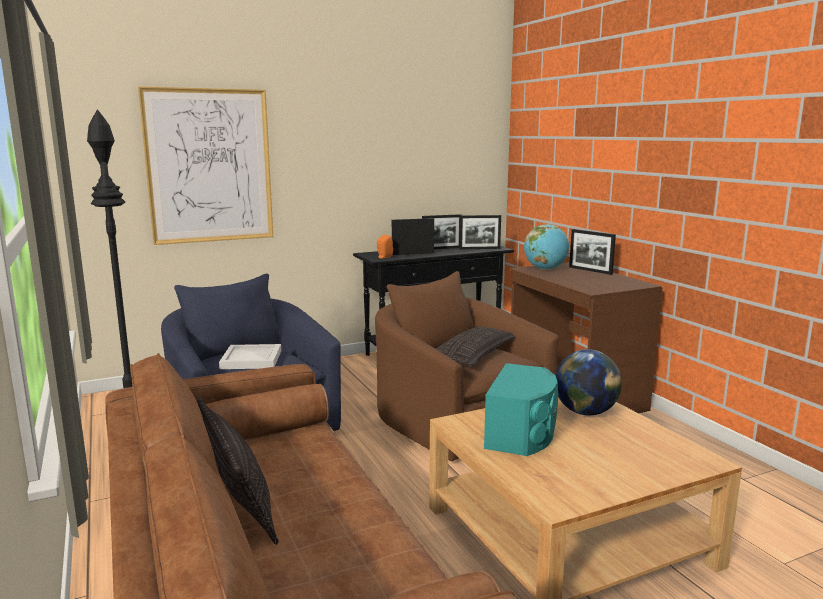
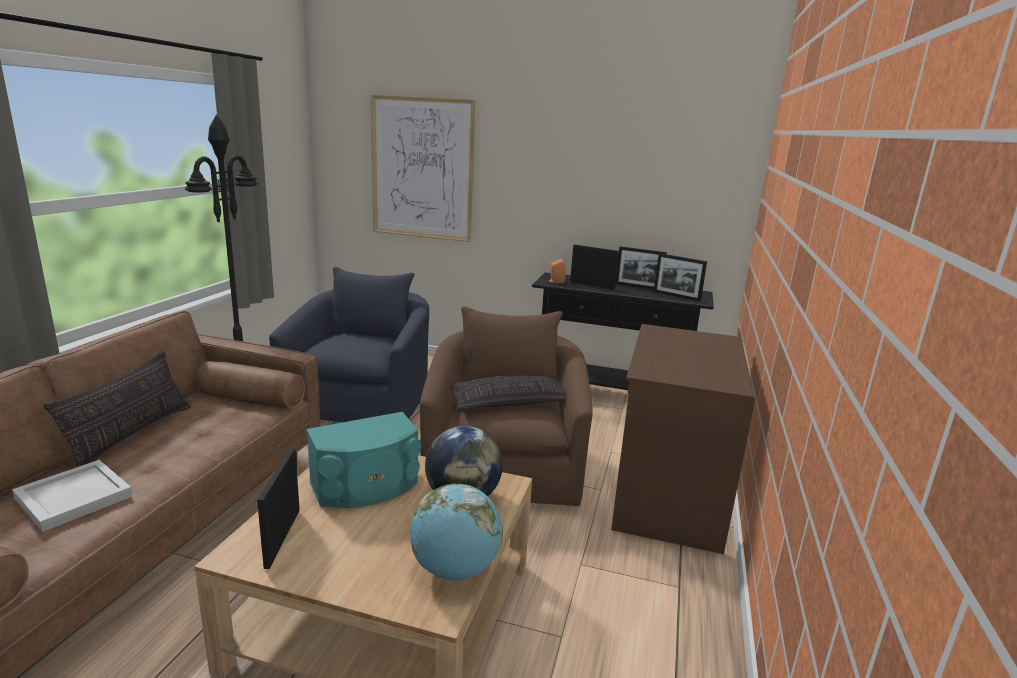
camera: 40 degrees right, 5 degrees up
white tray [219,344,281,369] -> white tray moved to [12,460,133,532]
globe [524,224,569,269] -> globe moved to [410,483,503,580]
picture frame [569,229,616,275] -> picture frame moved to [257,448,300,569]

